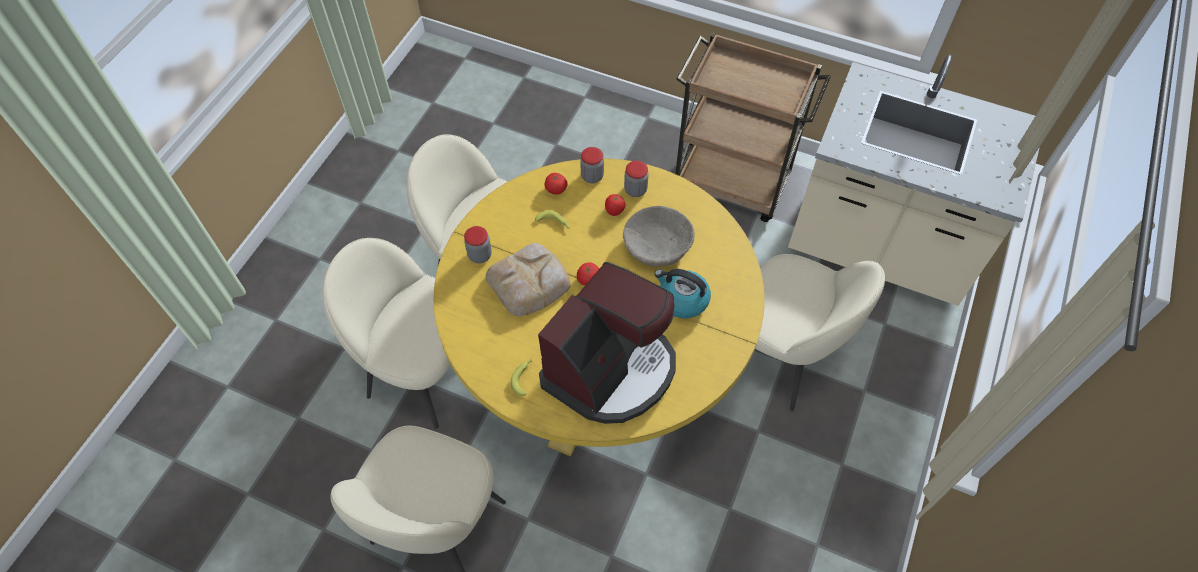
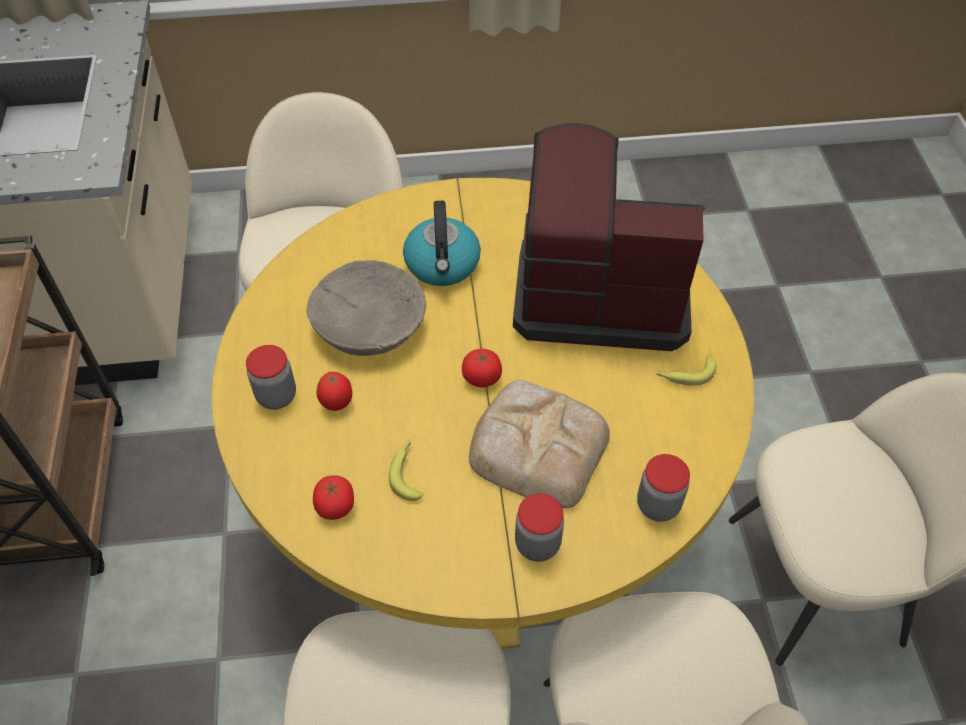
camera: 120 degrees left, 5 degrees down
jar [580,147,604,183] -> jar moved to [637,454,690,522]

